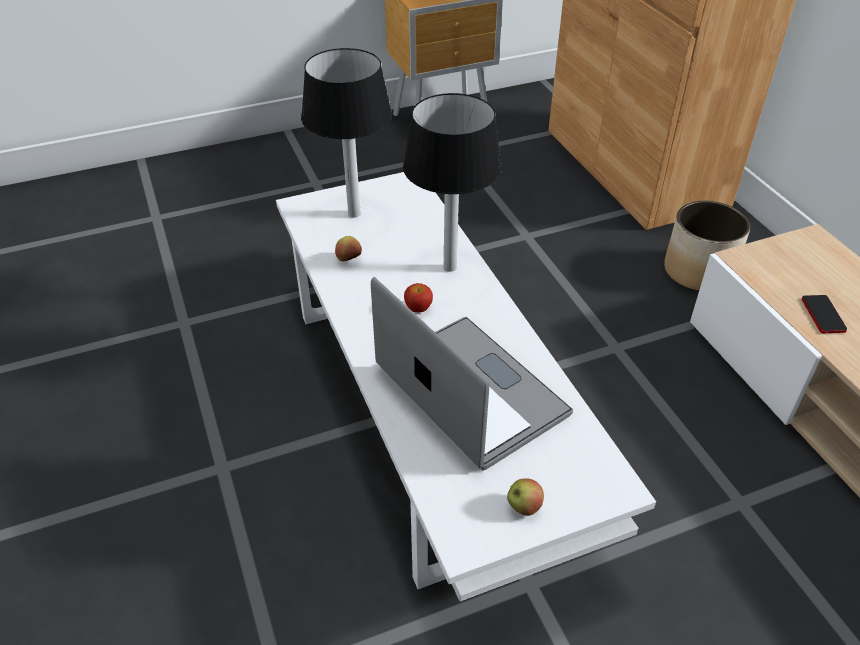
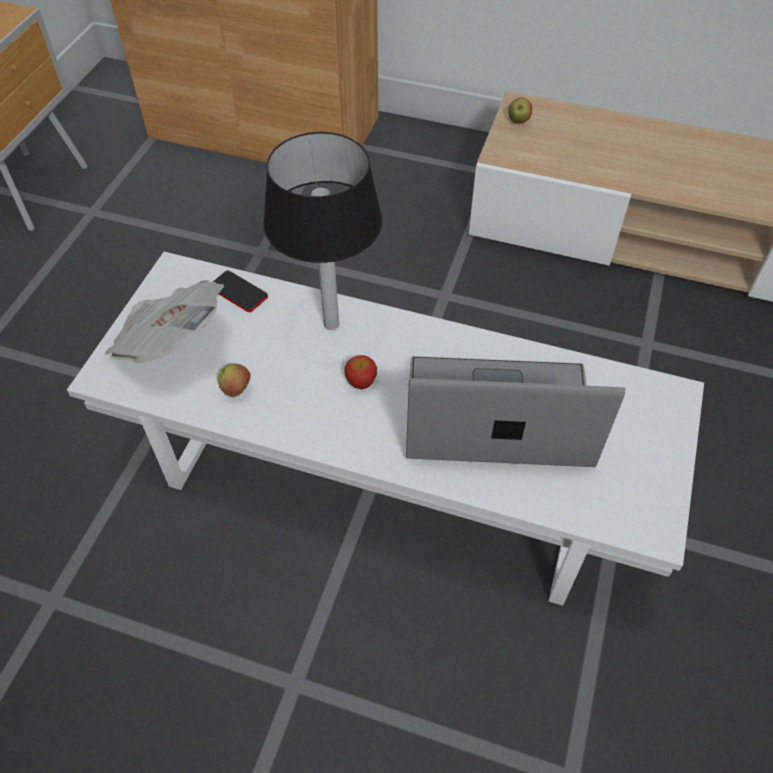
camera: 50 degrees left, 10 degrees up
table lamp [301,48,392,217] -> newspaper [105,280,224,363]
apple [507,478,544,516] -> apple moved to [508,97,532,123]
planter [664,201,750,291] -> none
phone [802,295,847,333] -> phone moved to [213,270,268,312]

